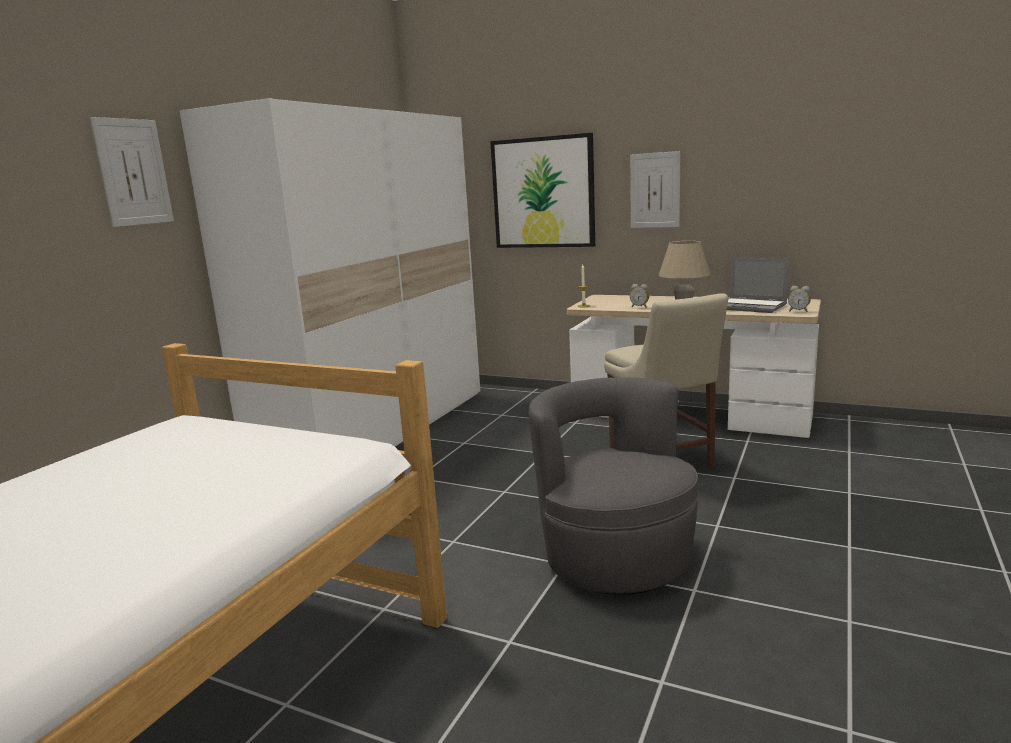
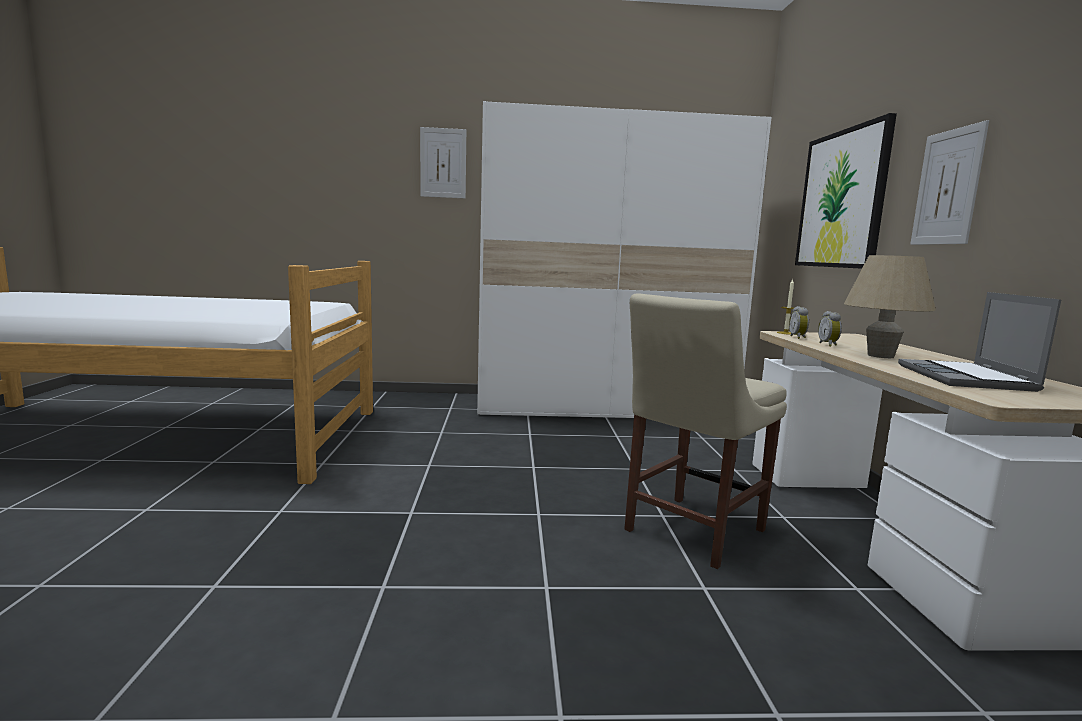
camera: 60 degrees right, 5 degrees down
grey armchair [528,378,699,595] -> none
alarm clock [788,286,811,312] -> alarm clock moved to [789,306,809,339]

